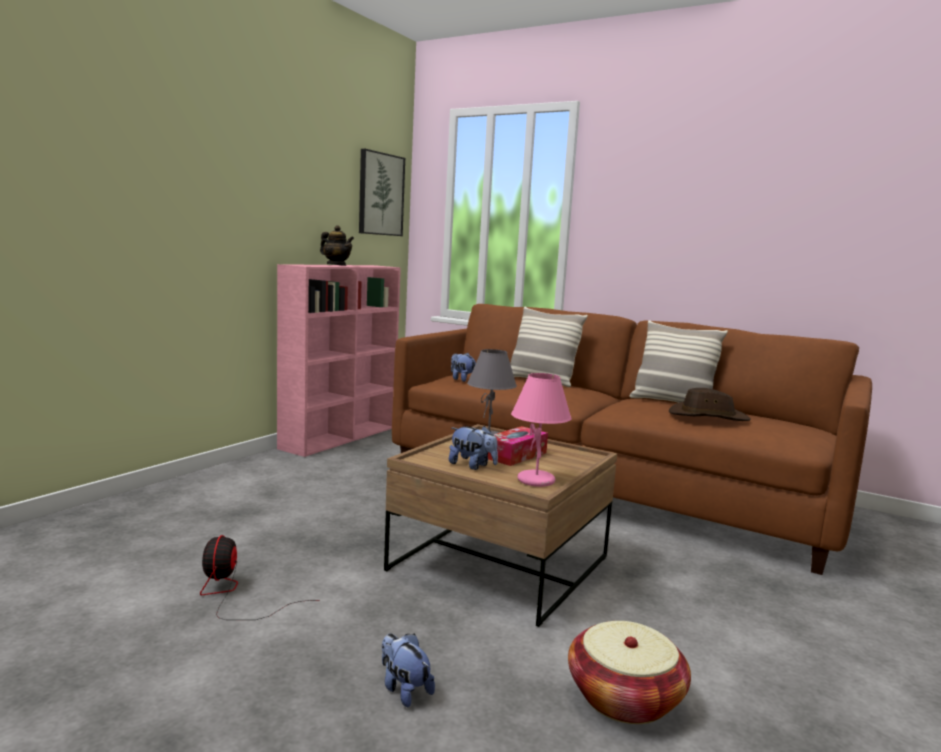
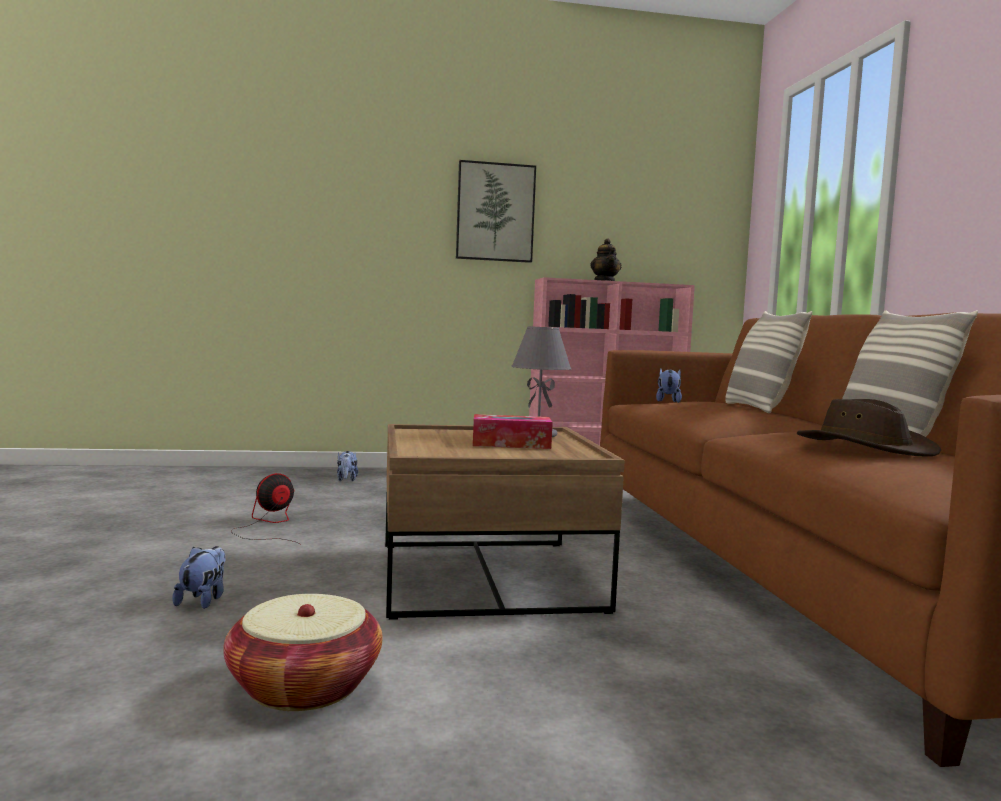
camera: 50 degrees right, 5 degrees down
picture [359,149,405,236] -> picture moved to [456,160,536,263]
plush toy [449,426,498,470] -> plush toy moved to [337,451,358,481]
pink table lamp [511,373,572,487] -> none

